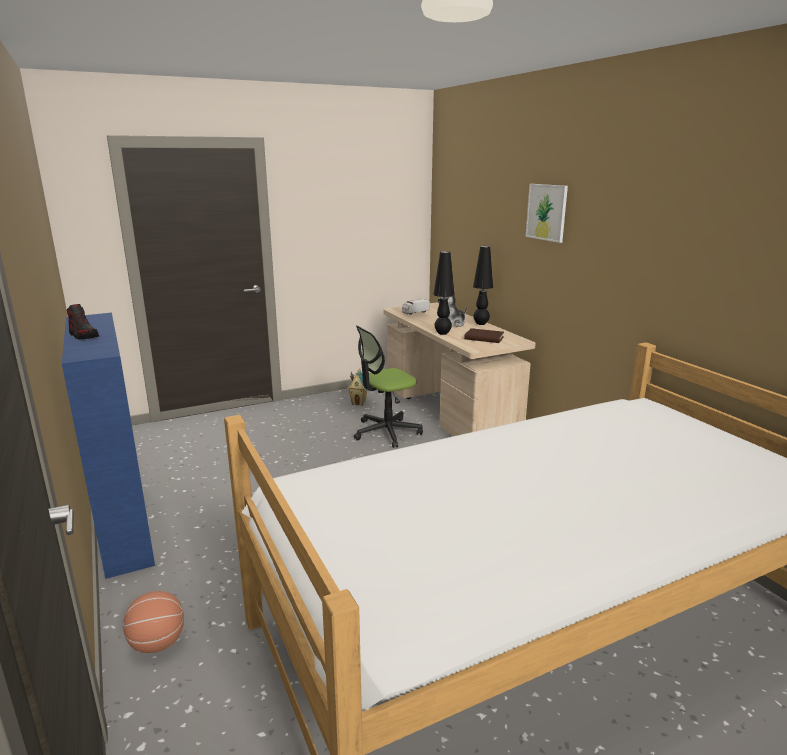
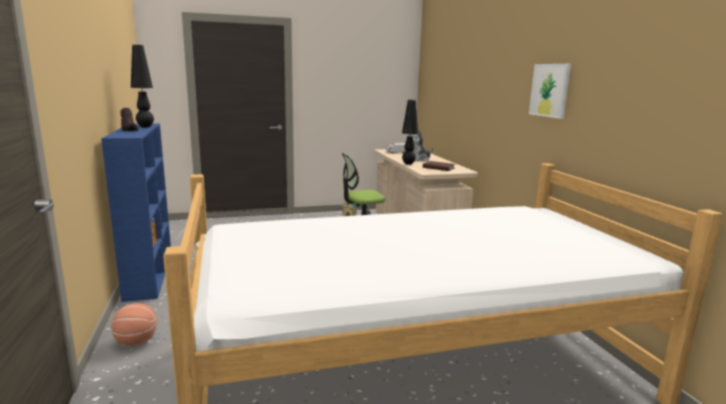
camera: 10 degrees right, 5 degrees down
black table lamp [473,246,493,325] -> black table lamp moved to [131,45,154,127]
picture [526,184,568,243] -> picture moved to [529,64,571,119]

